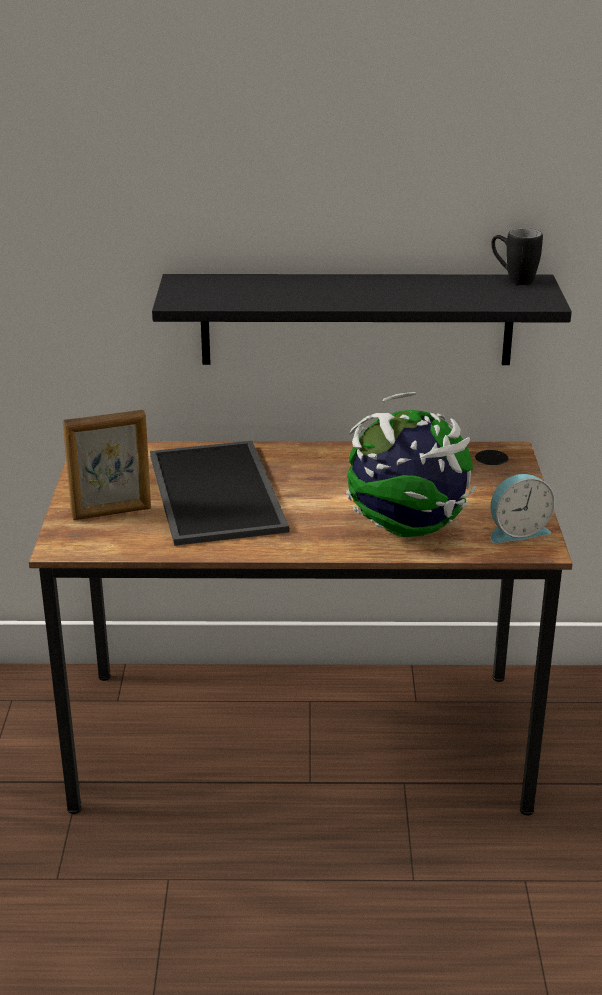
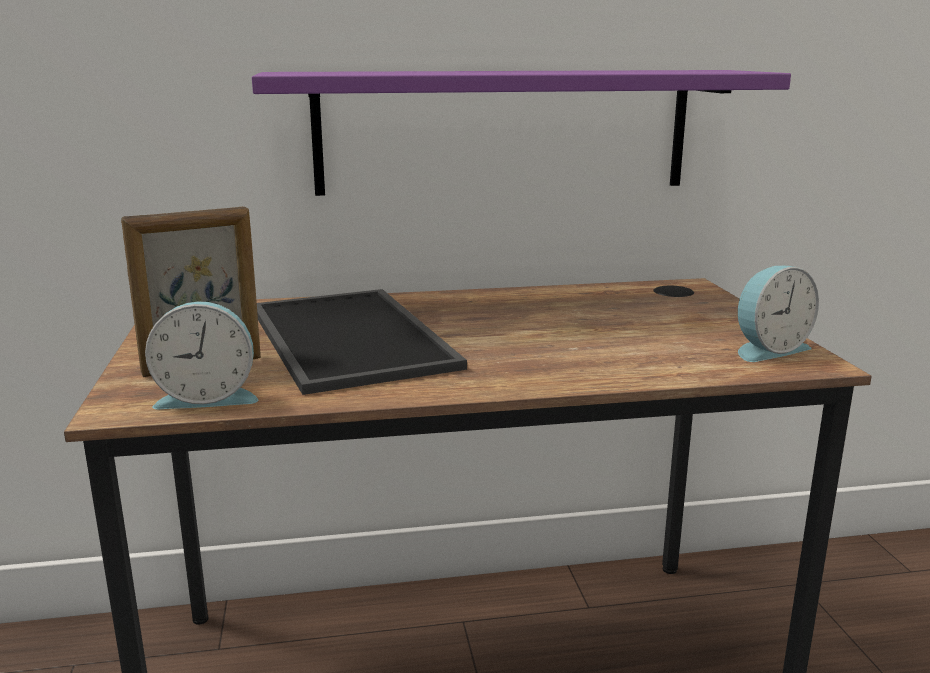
camera: 10 degrees left, 10 degrees down
black shelf [152,274,572,365] -> purple shelf [252,70,791,196]
globe [346,392,476,537] -> none
black mug [491,228,543,285] -> none
none -> alarm clock [145,301,258,409]

